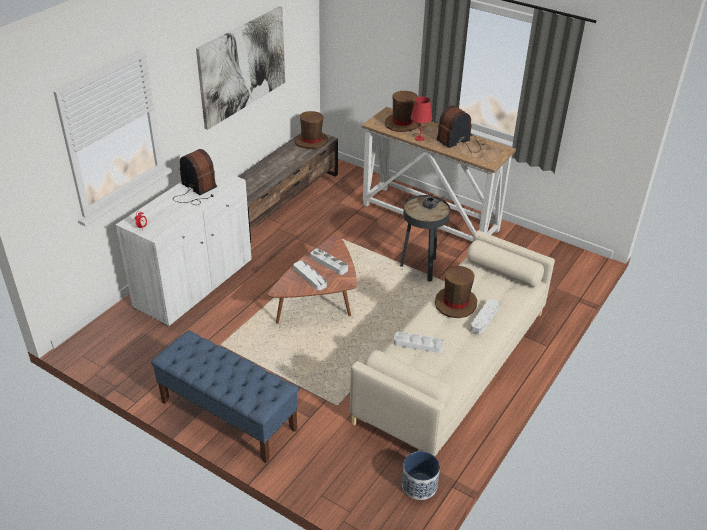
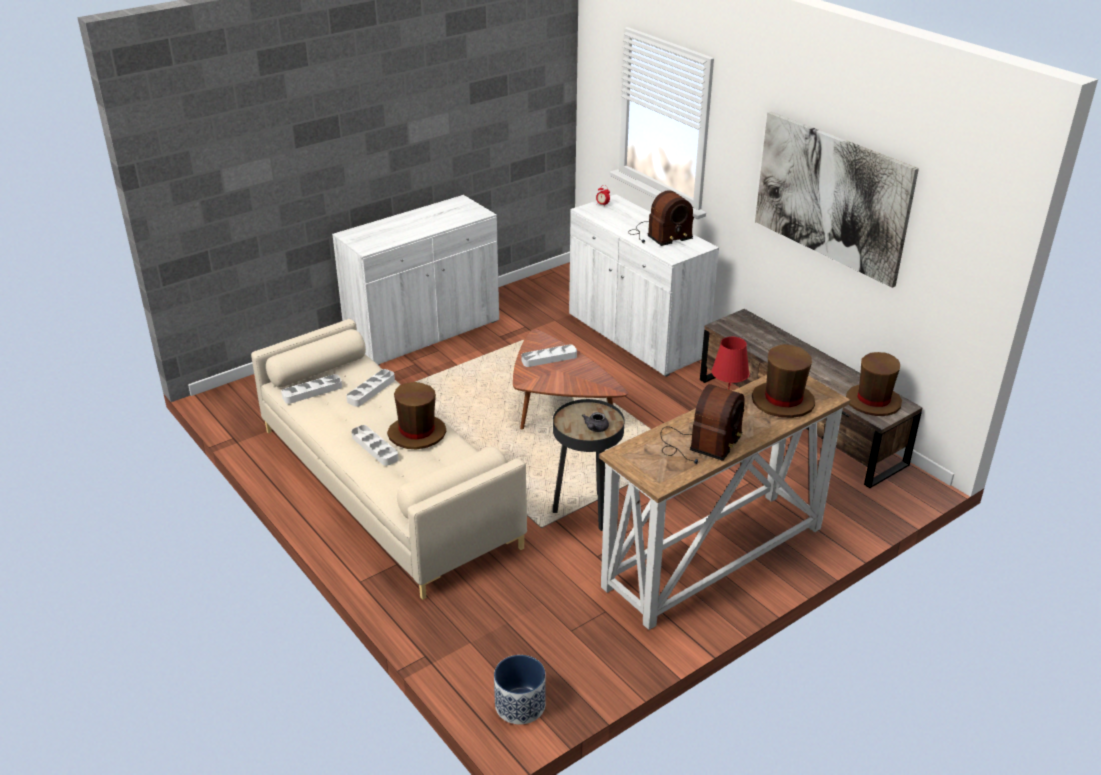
camera: 110 degrees right, 5 degrees down
blue bench [151,330,299,463] -> white cabinet [332,195,499,365]
white tray [311,248,348,275] -> white tray moved to [281,374,342,404]
planter [402,451,440,500] -> planter moved to [494,655,546,724]
radio [436,106,486,153] -> radio turned 45 degrees clockwise [661,384,745,464]

